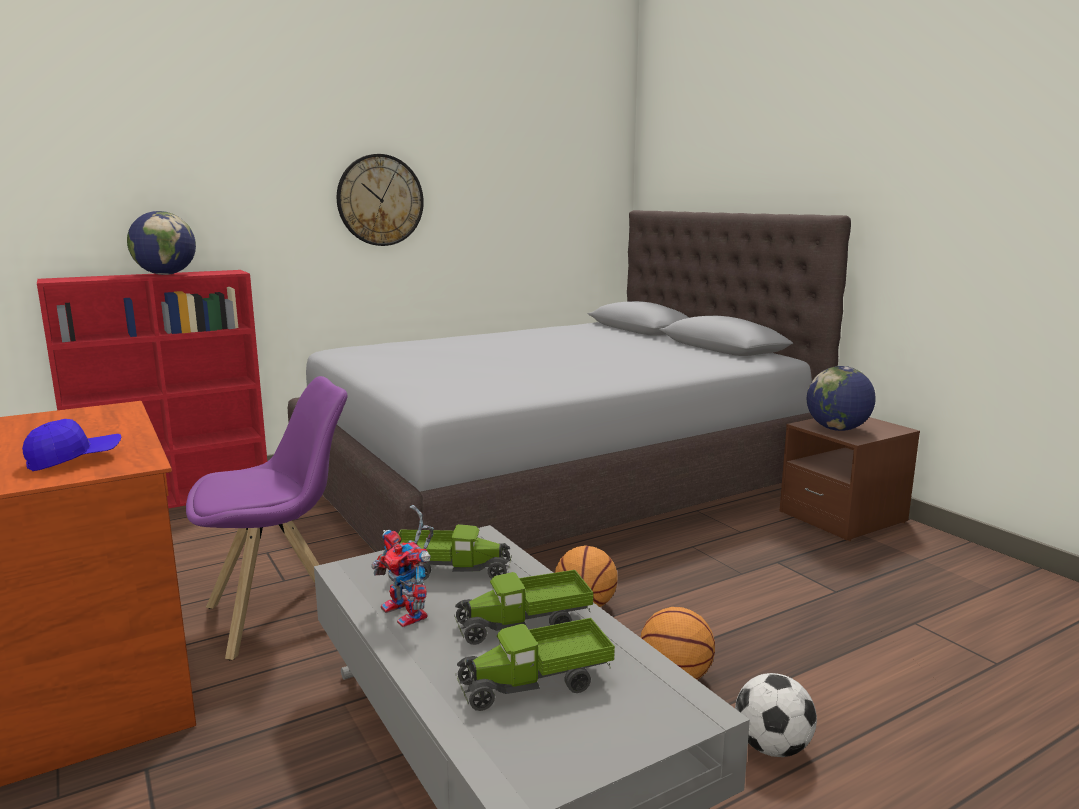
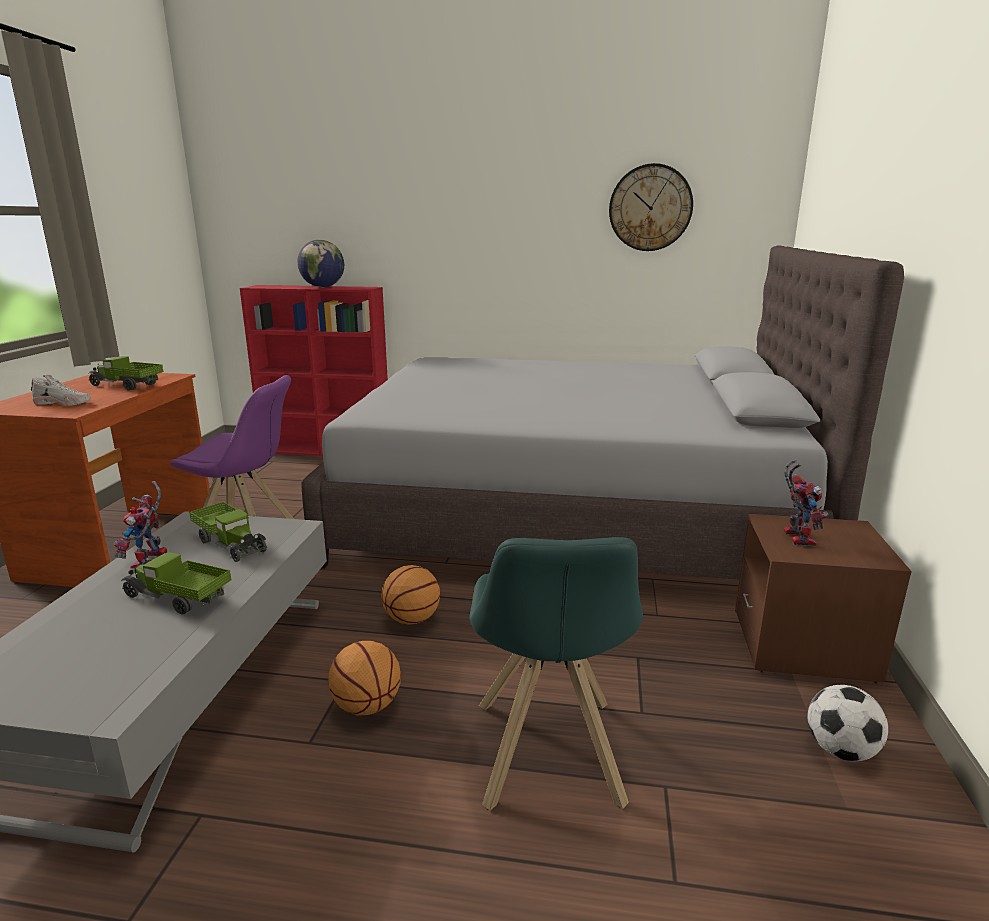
camera: 40 degrees right, 5 degrees up
blue cap [22,419,121,471] -> white shoe [31,375,91,406]
wall clock [337,154,424,246] -> wall clock moved to [609,163,693,251]
toy truck [457,618,615,711] -> toy truck moved to [88,356,164,391]
football [735,673,817,757] -> football moved to [807,685,888,761]
globe [807,366,876,431] -> toy robot [784,460,828,546]
none -> turquoise chair [469,537,643,811]

